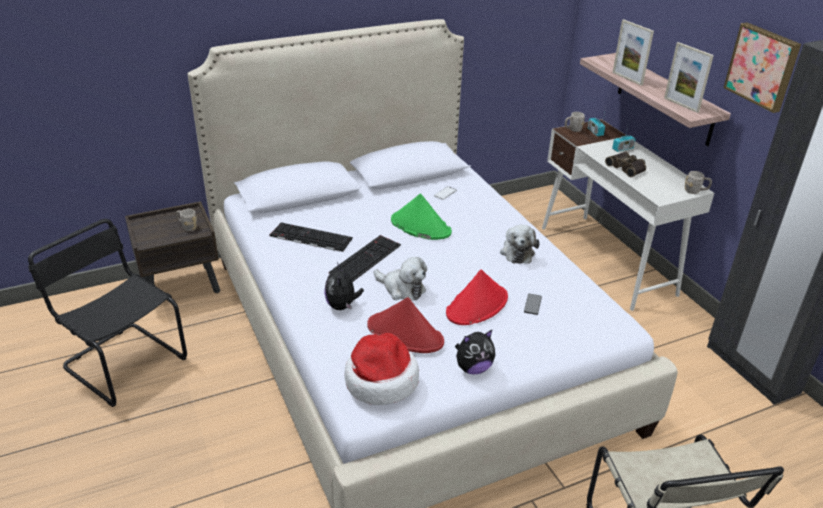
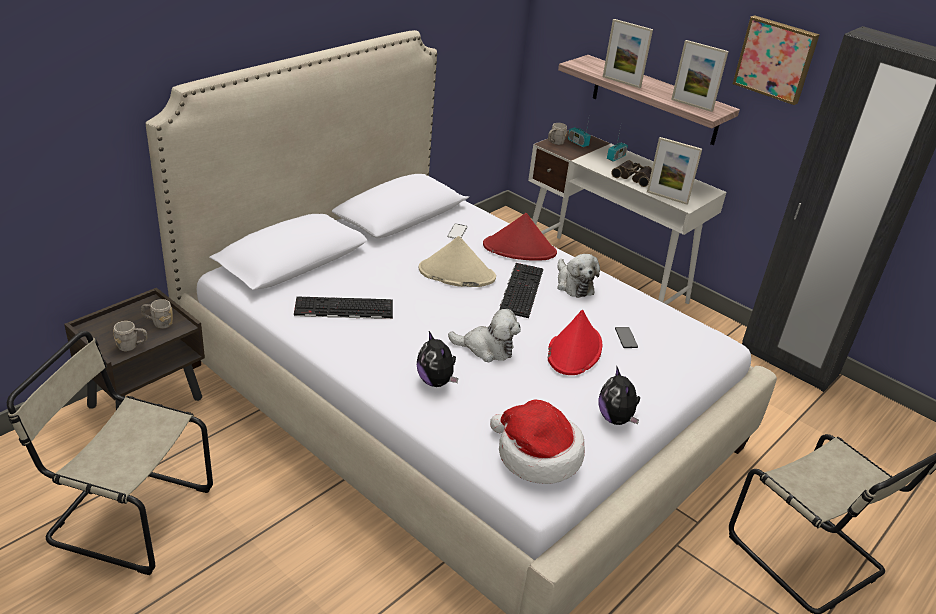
camera: 25 degrees left, 0 degrees up
black chair [28,219,187,407] -> beige chair [7,331,213,575]
keyboard [329,235,401,282] -> keyboard moved to [499,263,543,318]
red hat [367,297,444,353] -> red hat moved to [483,213,557,261]
green hat [391,194,452,240] -> beige hat [419,236,496,287]
plush toy [455,330,495,374] -> plush toy turned 120 degrees clockwise [599,366,640,425]
grey mug [685,171,712,194] -> grey mug moved to [113,321,148,351]
none -> picture frame [647,137,702,205]

